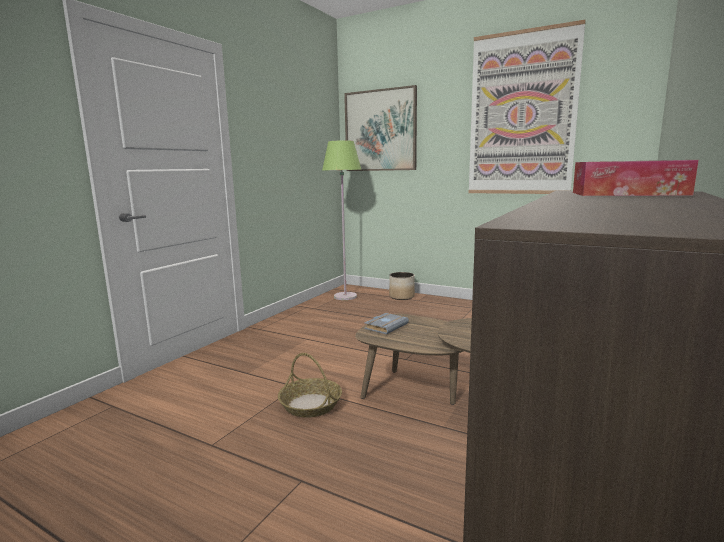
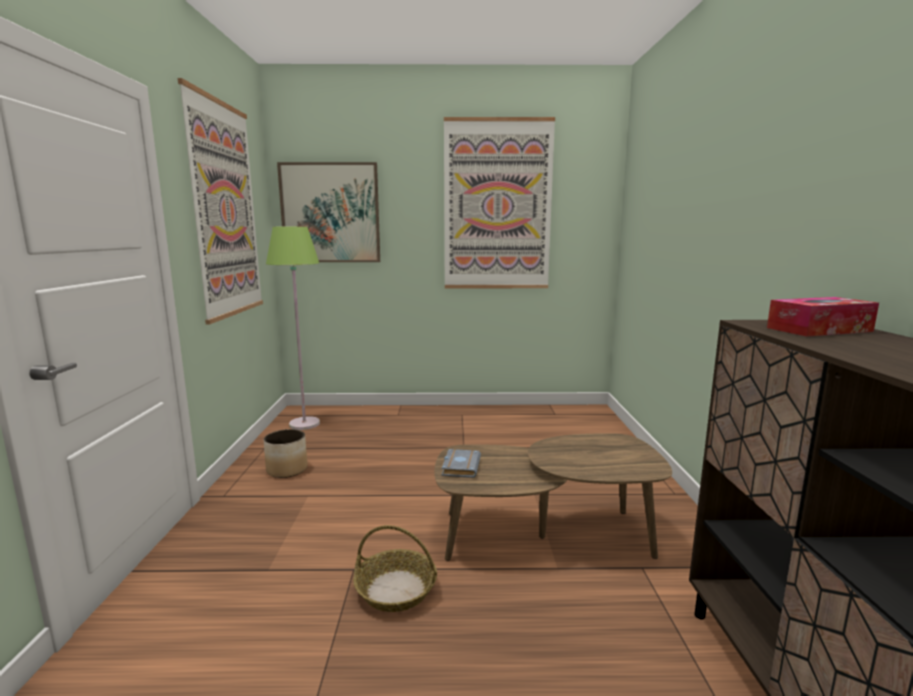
camera: 30 degrees left, 0 degrees up
planter [389,272,415,300] -> planter moved to [264,429,308,478]
none -> picture [178,78,263,324]

